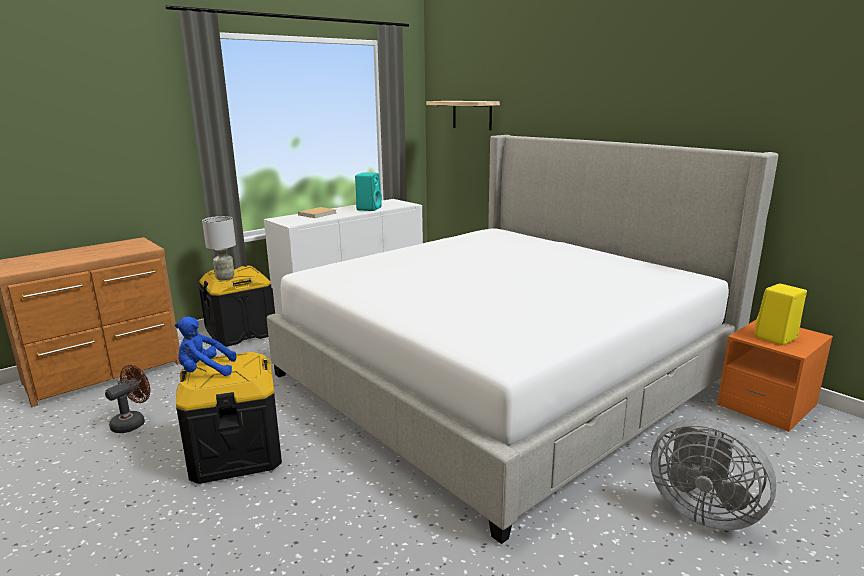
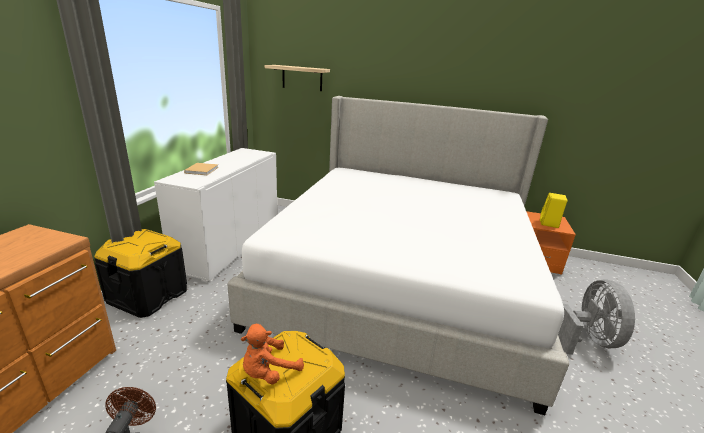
camera: 35 degrees left, 5 degrees up
blue plush toy [175,317,236,376] -> orange plush toy [241,324,304,385]
grey table lamp [202,216,236,281] -> none
turquoise speaker [355,173,382,211] -> none
grey fan [651,418,776,530] -> grey fan turned 90 degrees counterclockwise [558,279,635,355]

